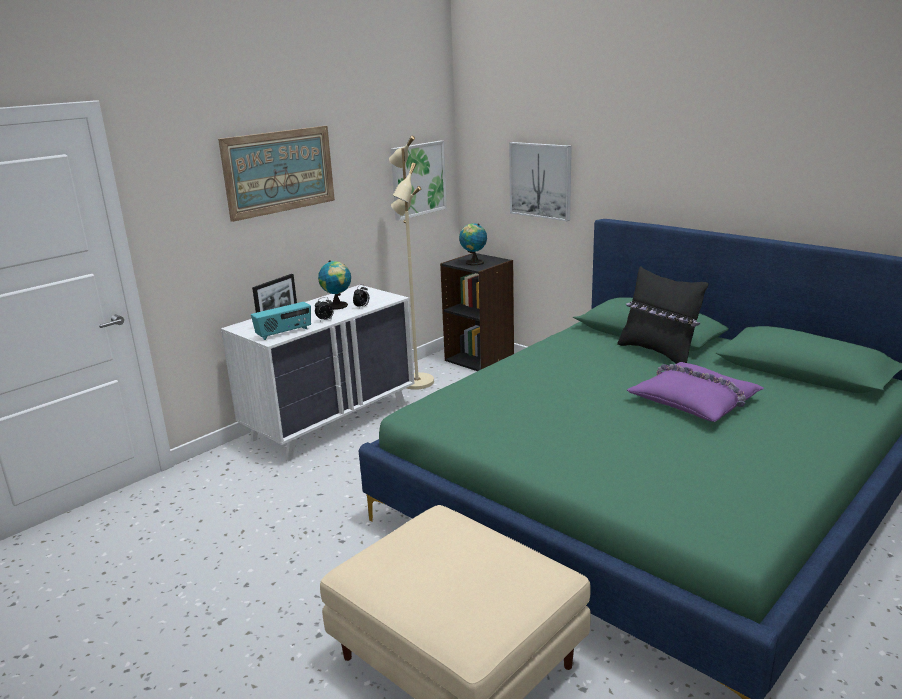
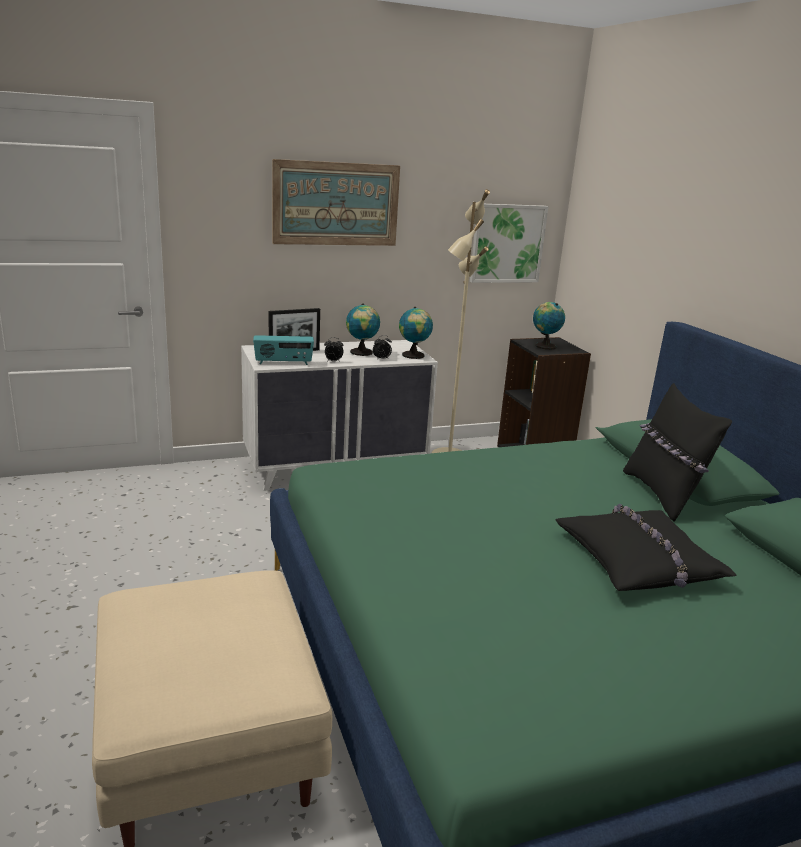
camera: 25 degrees right, 0 degrees up
picture [509,142,572,221] -> none
purple pillow [627,362,764,422] -> black pillow [555,504,737,591]
none -> globe [399,307,433,359]

